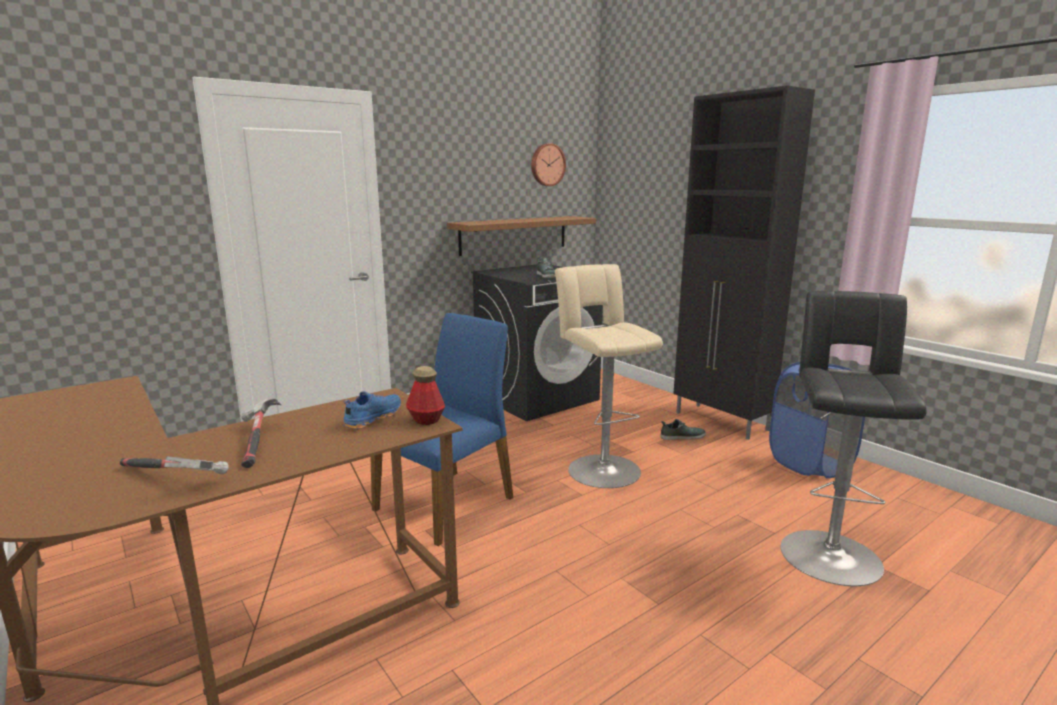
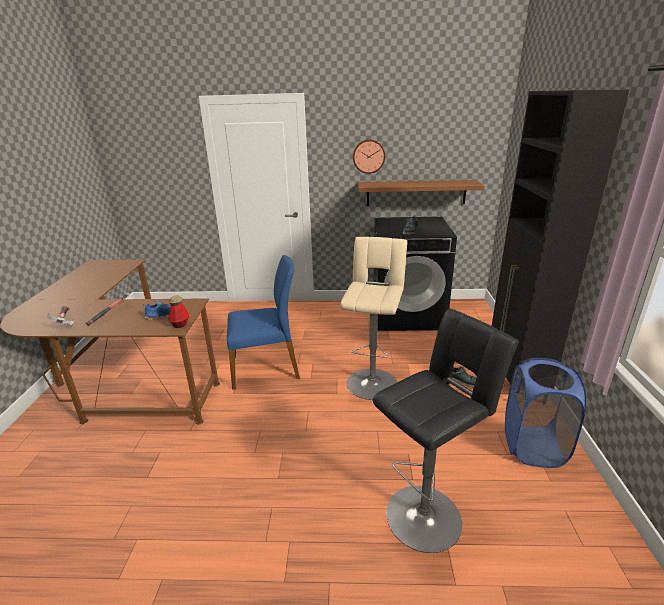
camera: 40 degrees right, 10 degrees up
wall clock [531,143,566,186] -> wall clock moved to [353,139,385,174]

